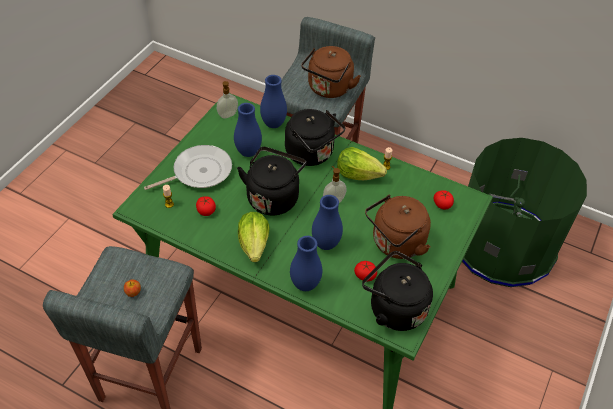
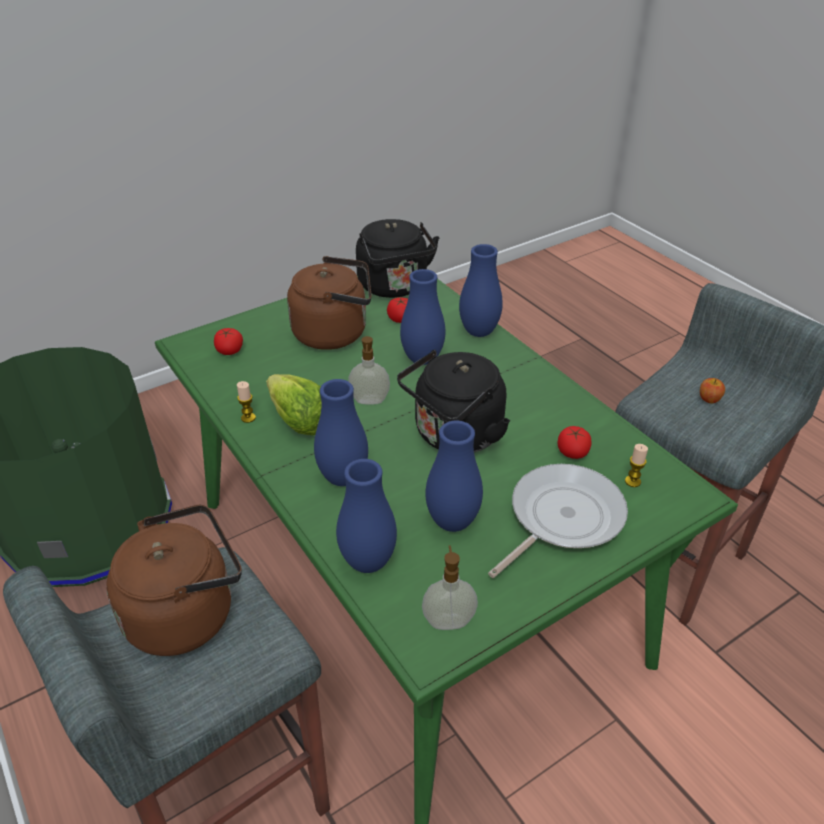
camera: 150 degrees left, 10 degrees down
frying pan [144,145,232,190] -> frying pan turned 135 degrees clockwise [488,464,628,578]
lettuce [238,212,269,262] -> none
black kettle [285,109,345,166] -> blue vase [314,379,368,486]

